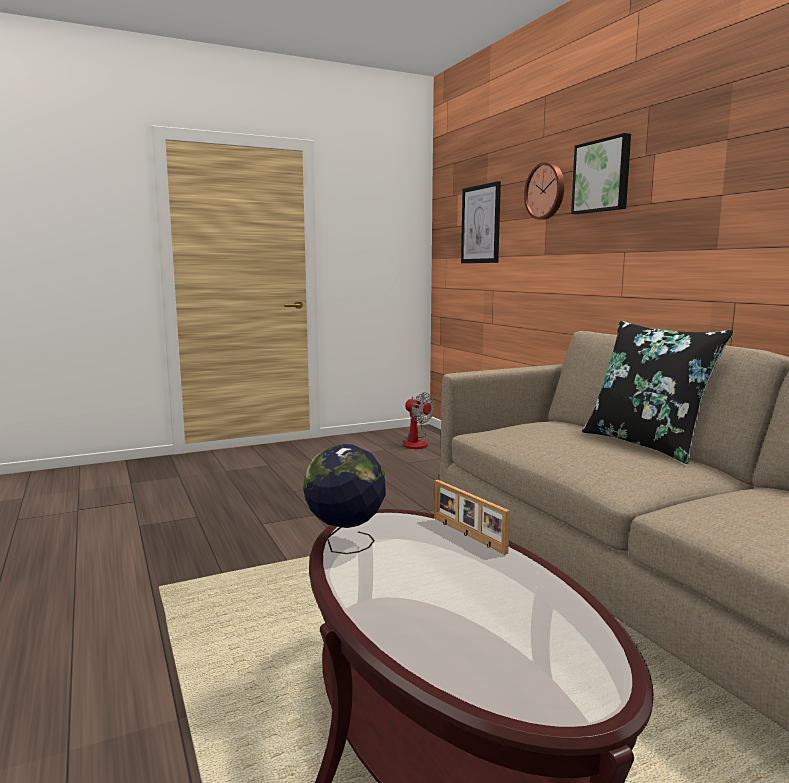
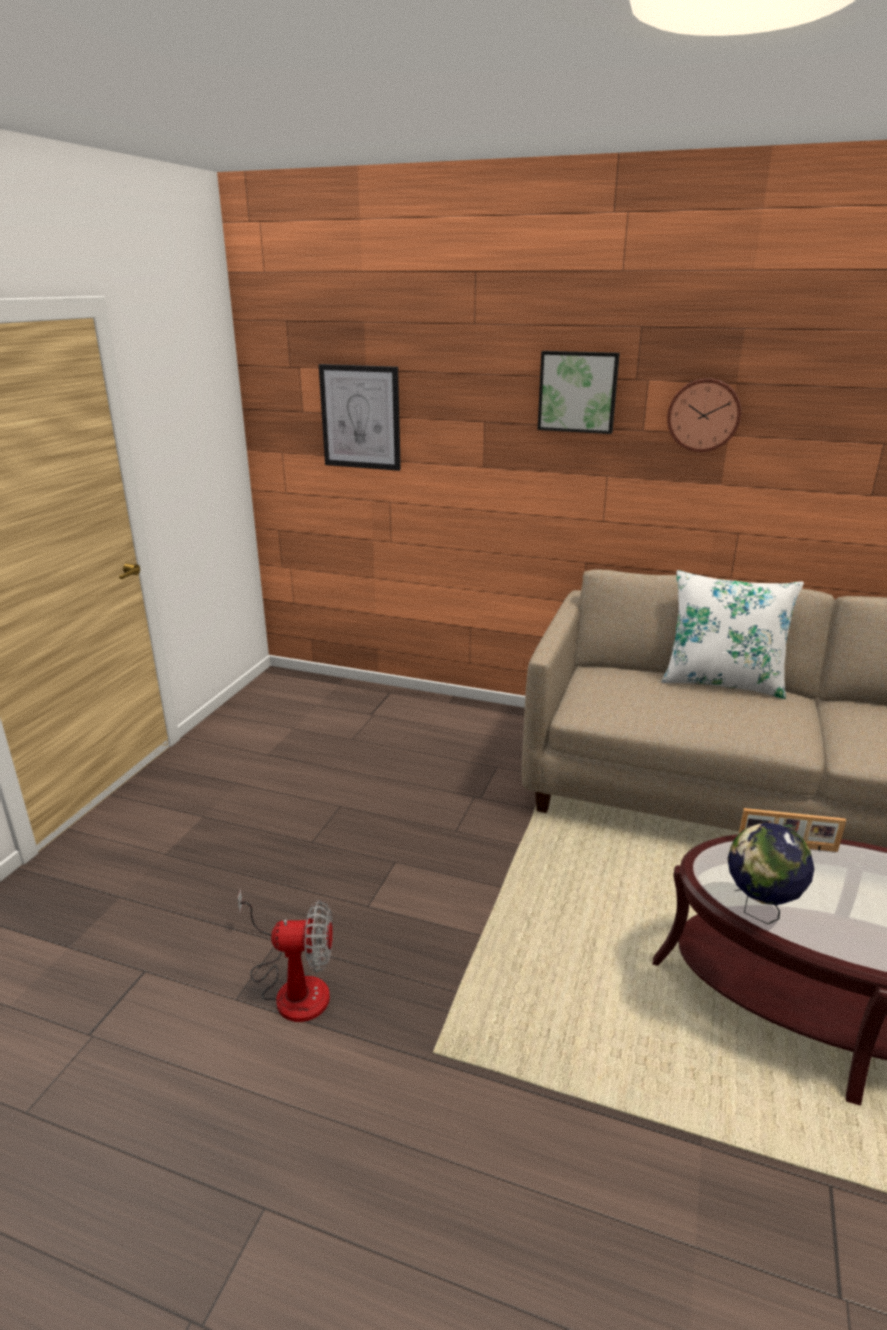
camera: 45 degrees left, 15 degrees up
fan [402,393,435,449] -> fan moved to [238,889,333,1022]
wall clock [524,162,565,220] -> wall clock moved to [667,378,741,452]
black pillow [582,321,734,464] -> white pillow [661,570,804,699]

